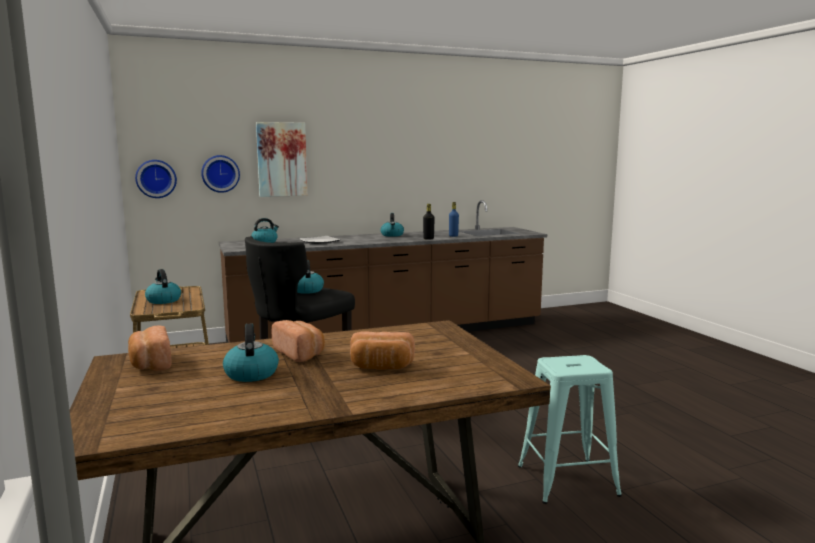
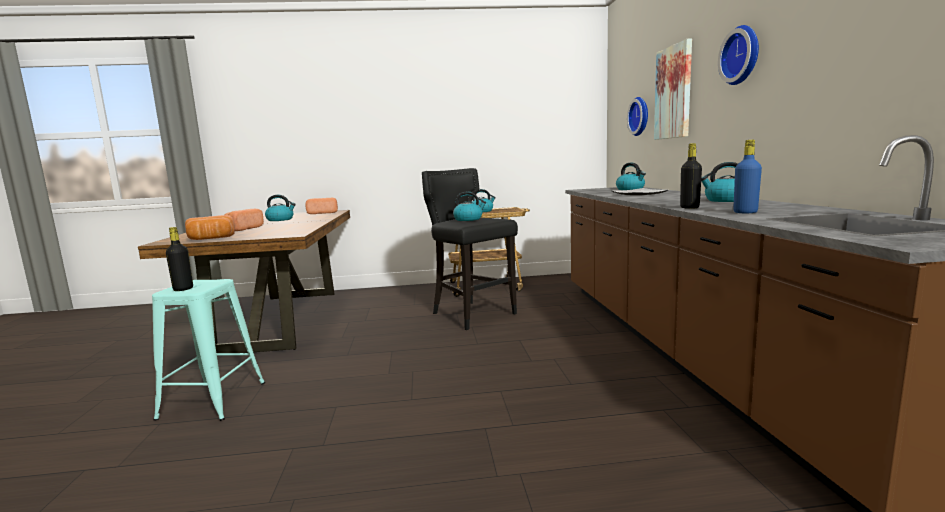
camera: 105 degrees right, 0 degrees up
wall clock [135,160,177,198] -> wall clock moved to [718,25,759,85]
bread [271,320,325,362] -> bread moved to [185,215,235,240]
none -> black bottle [166,227,193,291]

